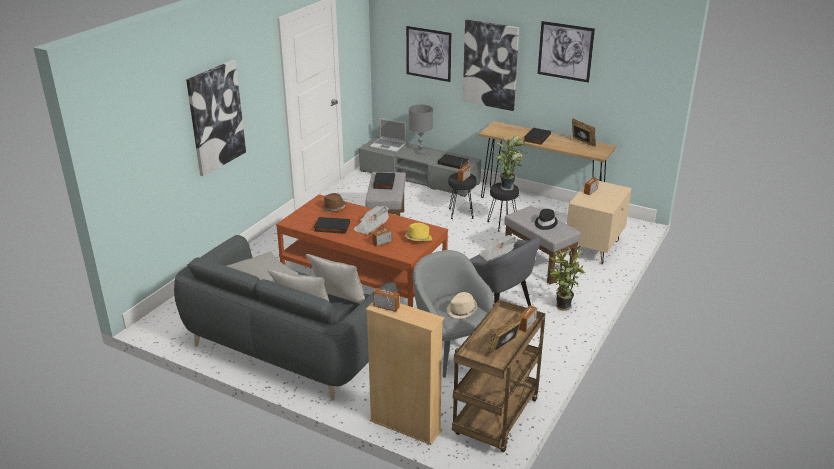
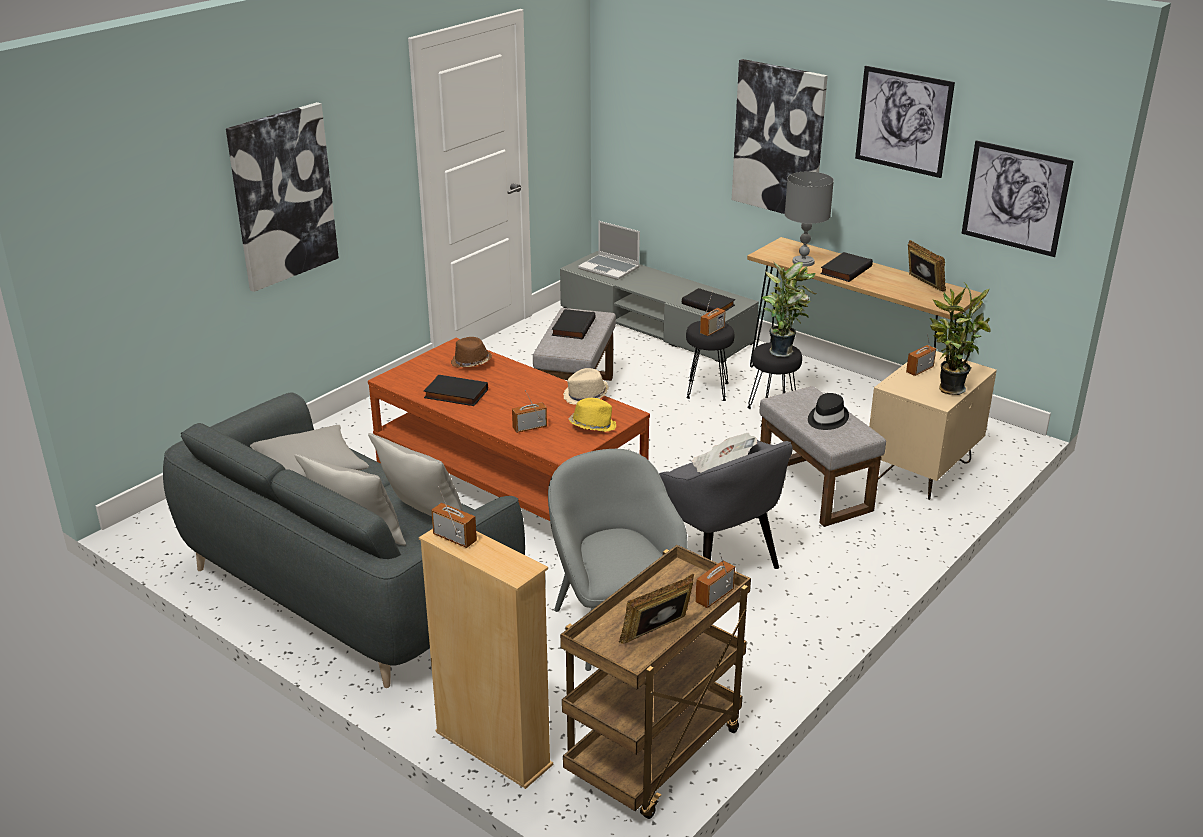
camera: 10 degrees right, 0 degrees up
newspaper [354,206,389,235] -> none
picture [406,26,452,82] -> picture moved to [962,140,1074,257]
grey table lamp [409,105,433,155] -> grey table lamp moved to [785,171,834,267]
beige hat [447,292,477,319] -> beige hat moved to [563,368,609,405]
potted plant [550,246,584,311] -> potted plant moved to [930,283,991,395]

